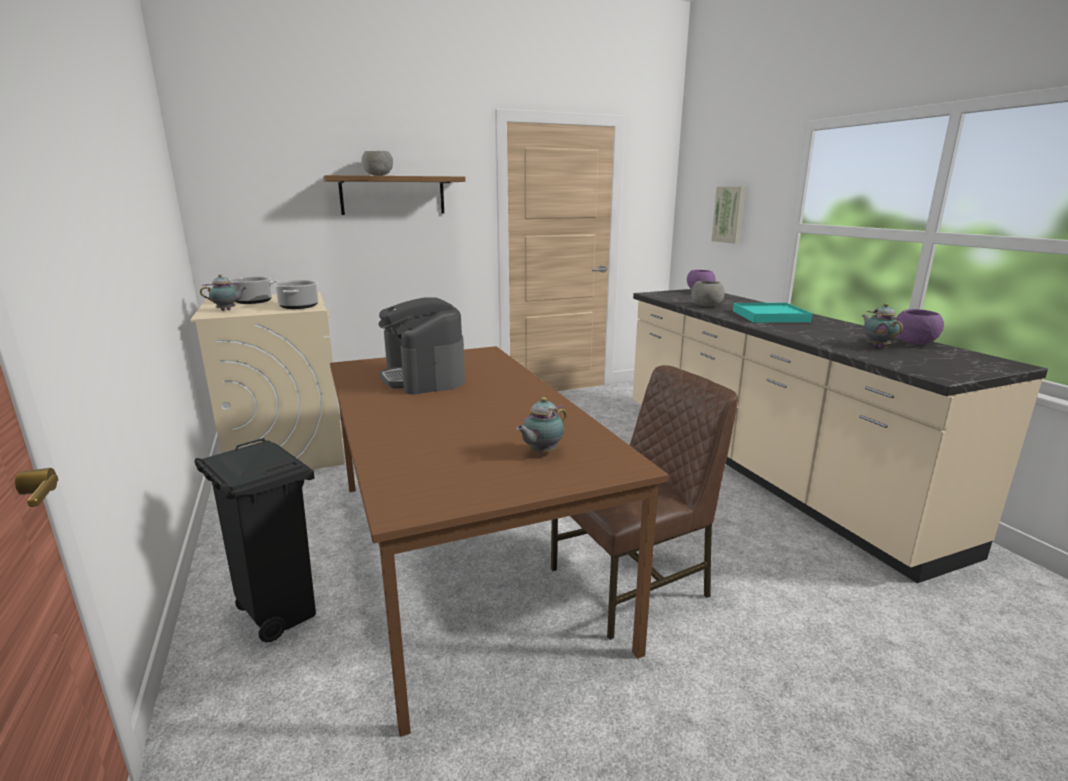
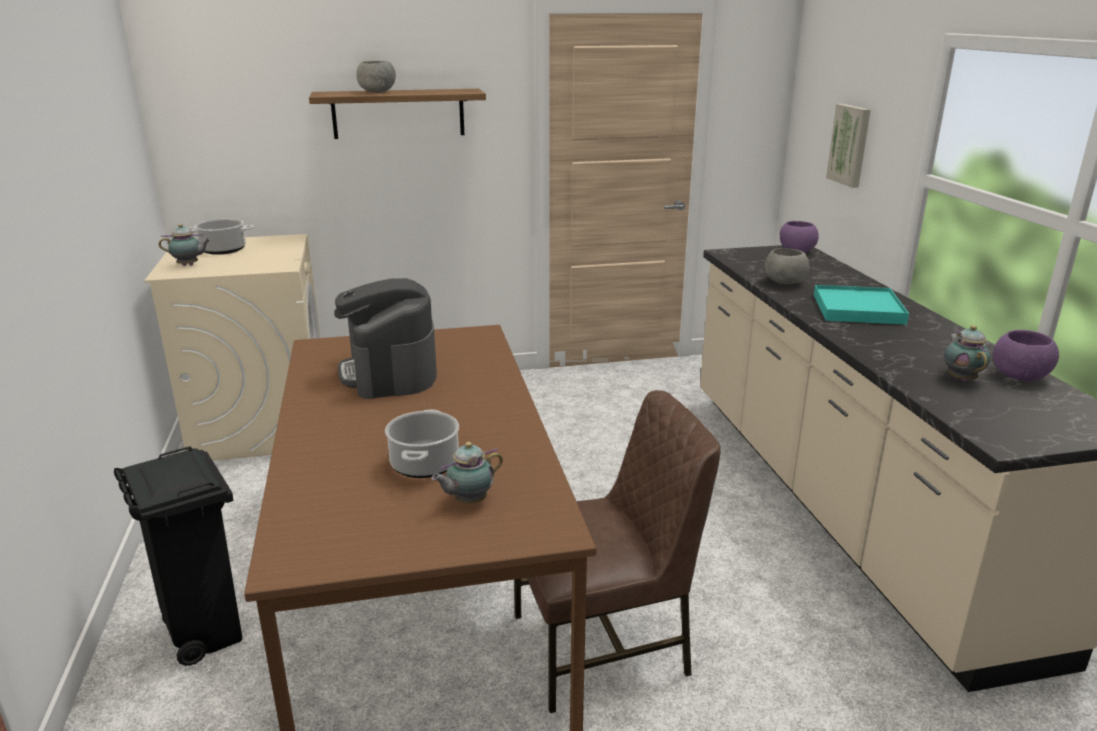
camera: 10 degrees right, 5 degrees up
cooking pot [274,280,319,309] -> cooking pot moved to [385,409,459,478]

